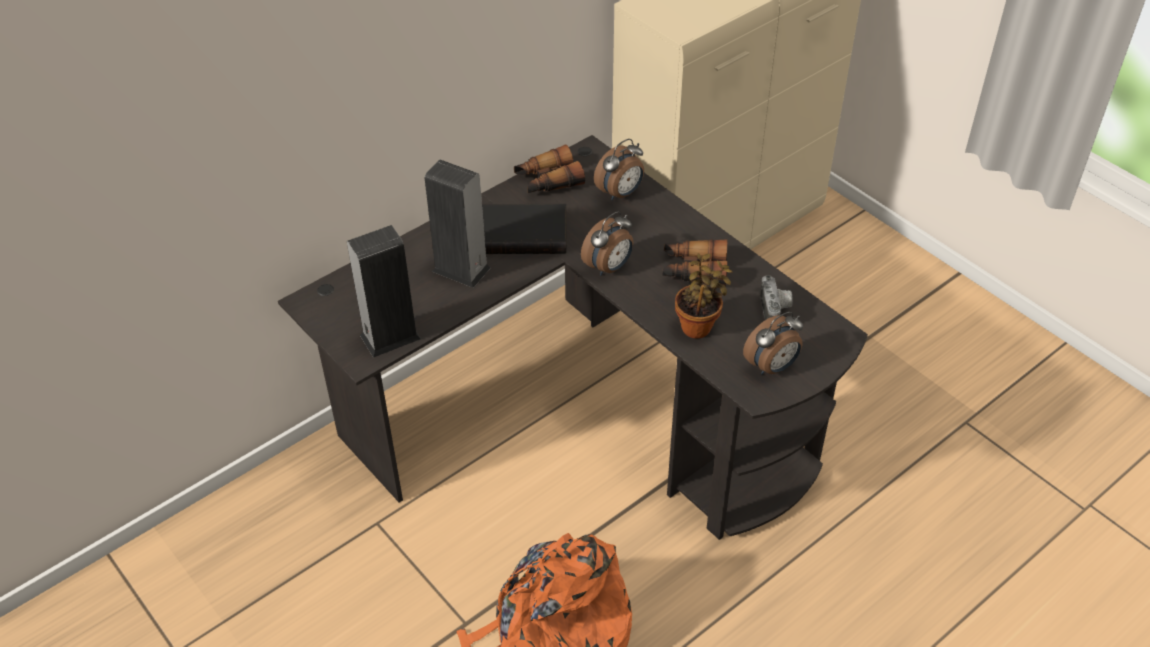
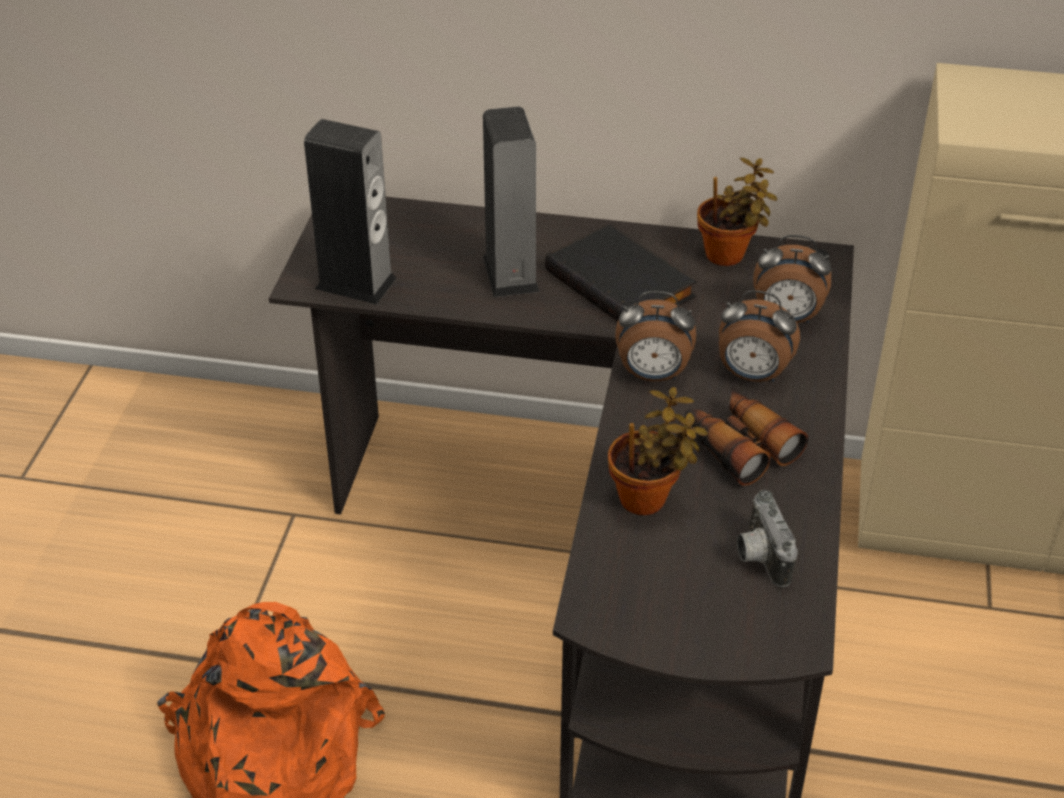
camera: 50 degrees right, 5 degrees down
binoculars [514,144,585,193] -> potted plant [697,158,777,266]
alarm clock [743,312,803,375] -> alarm clock moved to [719,290,800,382]
camera [760,275,793,320] -> camera turned 120 degrees clockwise [737,490,798,587]

